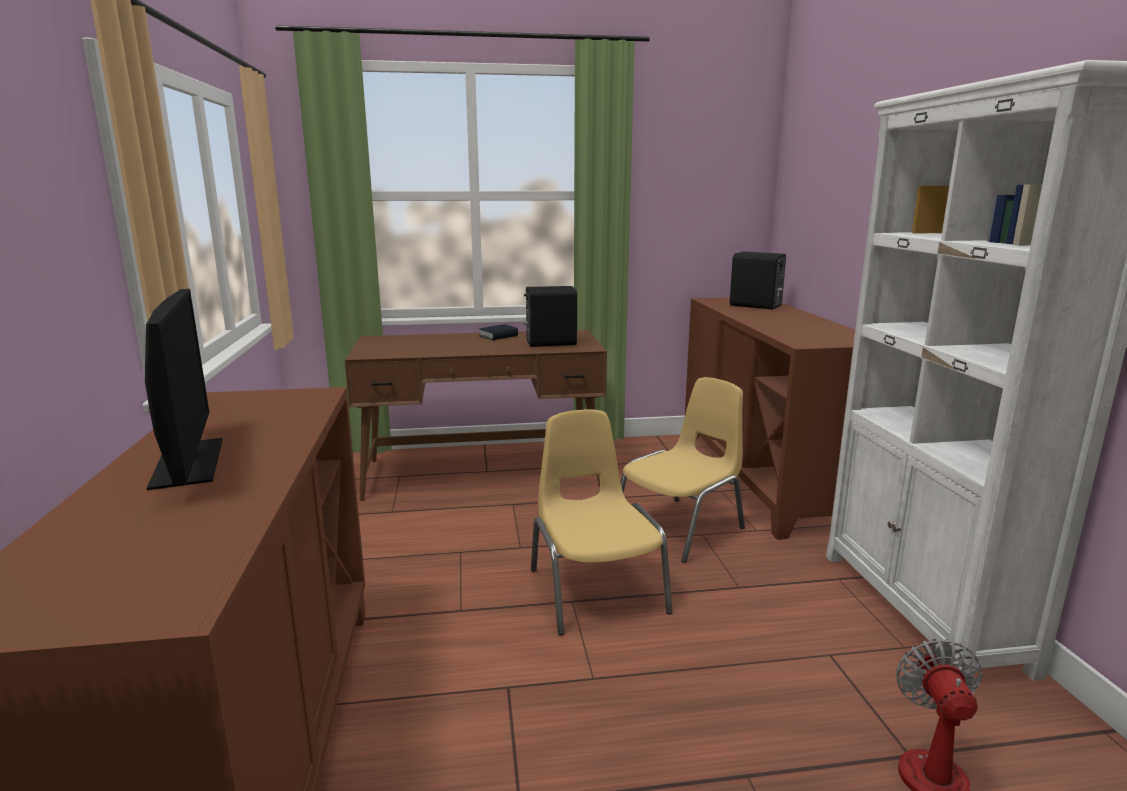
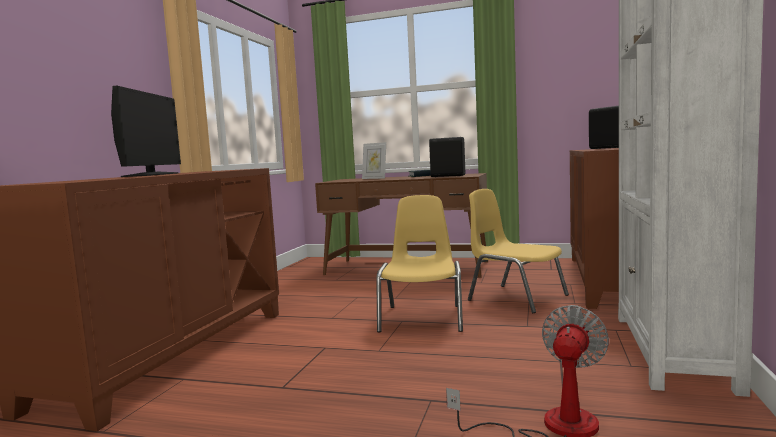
camera: 25 degrees right, 10 degrees down
yellow chair [621,377,745,563] -> yellow chair turned 120 degrees counterclockwise [468,189,569,313]
none -> picture frame [362,142,386,179]

